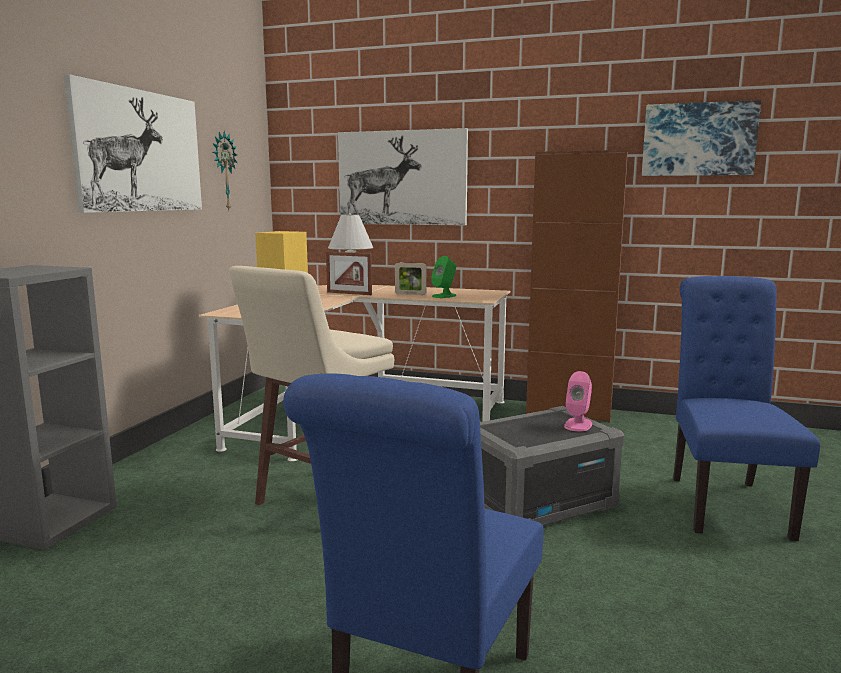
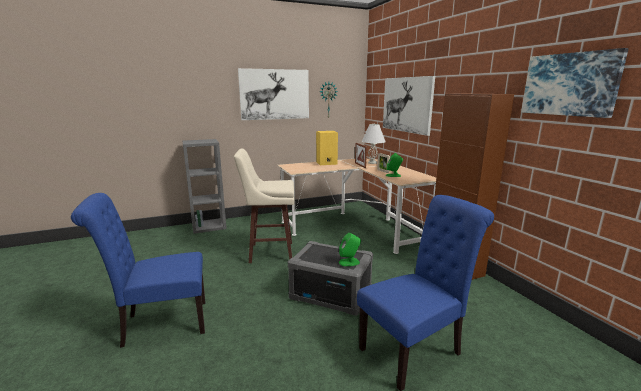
camera: 50 degrees right, 5 degrees up
pink speaker [564,371,592,432] -> green speaker [339,233,361,266]

